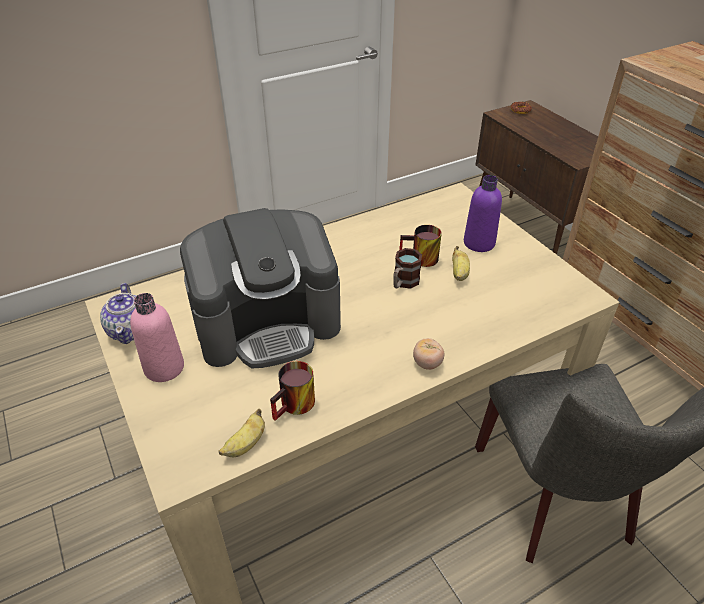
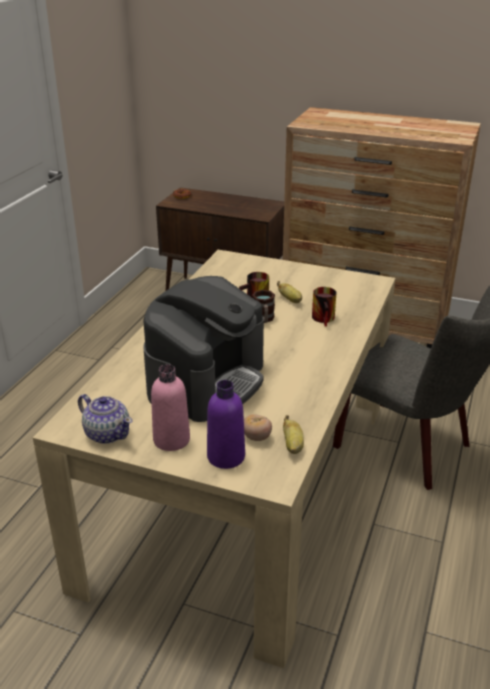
camera: 40 degrees left, 10 degrees down
mug [270,361,315,421] -> mug moved to [312,287,336,326]
tomato [413,338,444,370] -> tomato moved to [244,414,272,441]
purple bottle [464,175,502,252] -> purple bottle moved to [207,380,245,469]

